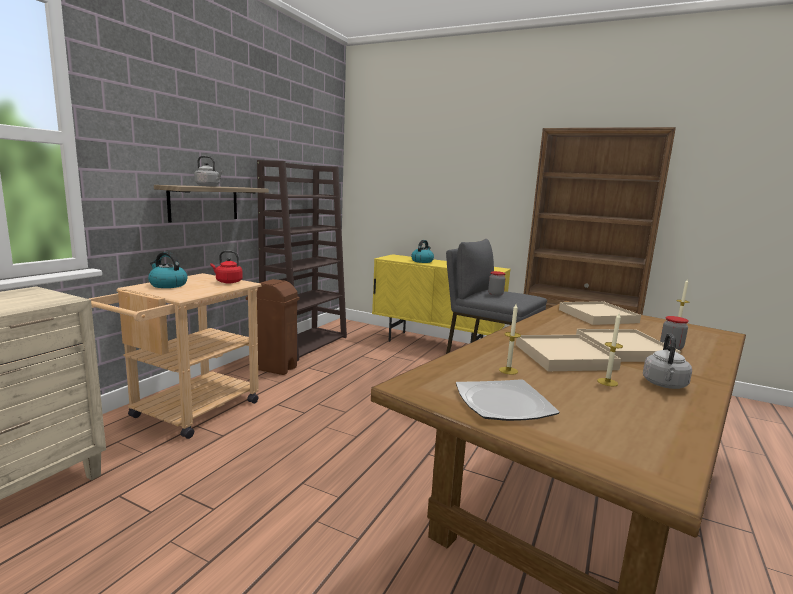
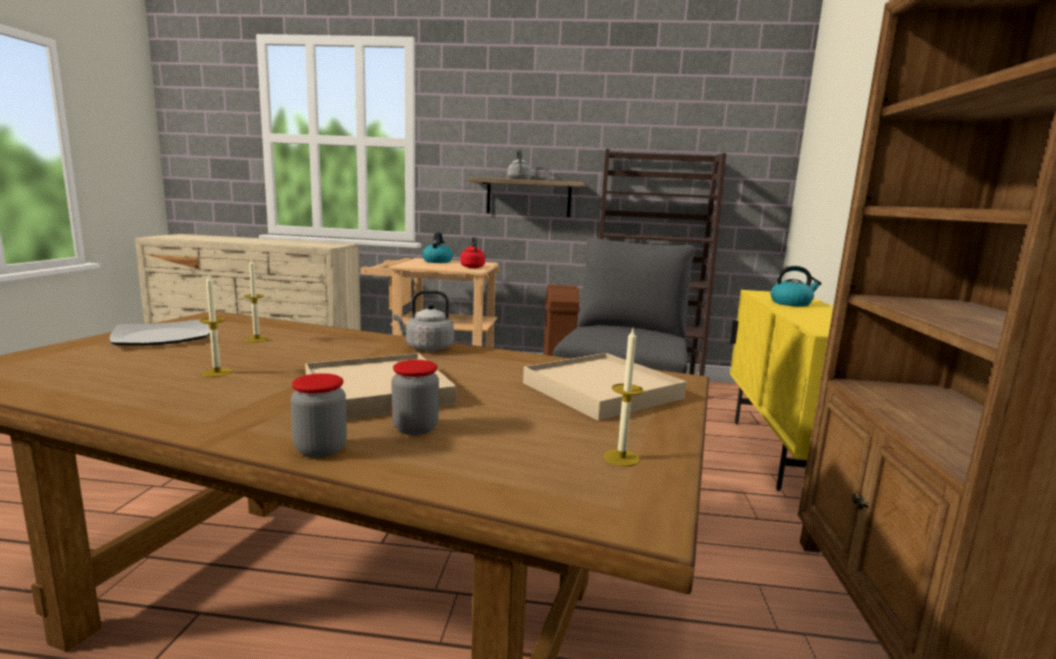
camera: 70 degrees right, 0 degrees up
jar [488,271,506,296] -> jar moved to [291,373,347,458]
beige tray [516,335,621,371] -> none
grey kettle [643,333,692,389] -> grey kettle moved to [394,290,454,351]

